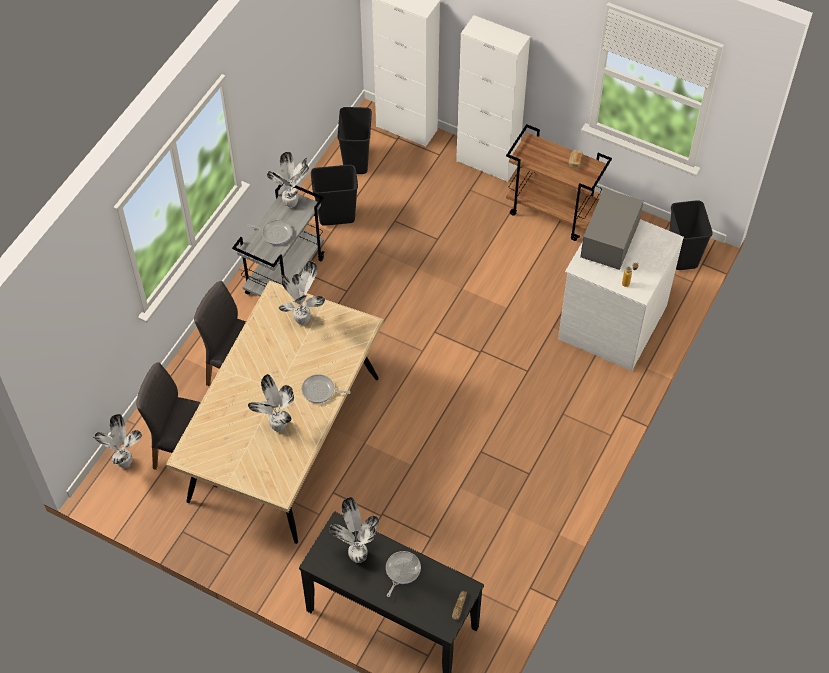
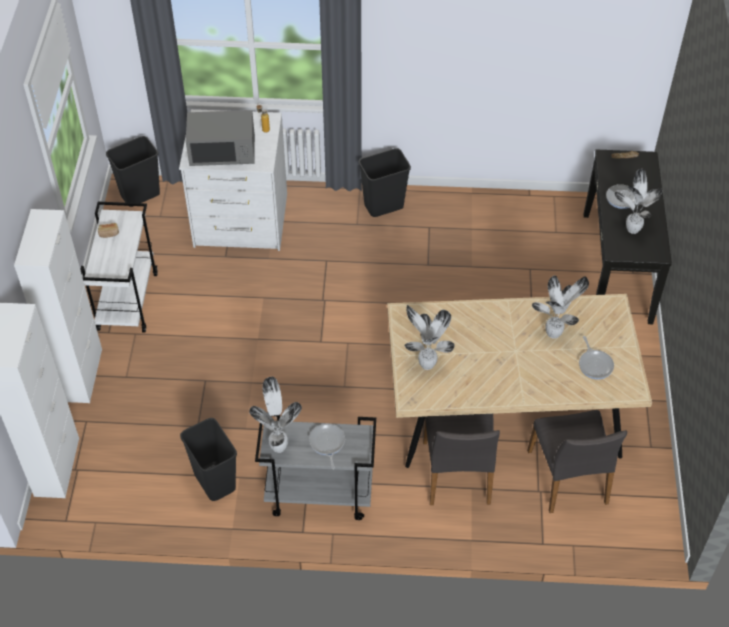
camera: 115 degrees left, 5 degrees down
potted plant [93,414,142,468] -> none
frying pan [301,374,351,403] -> frying pan moved to [579,336,614,380]
black trash can [337,107,372,174] -> black trash can moved to [359,148,411,217]
brown cart [506,124,612,241] -> white cart [80,202,158,333]

